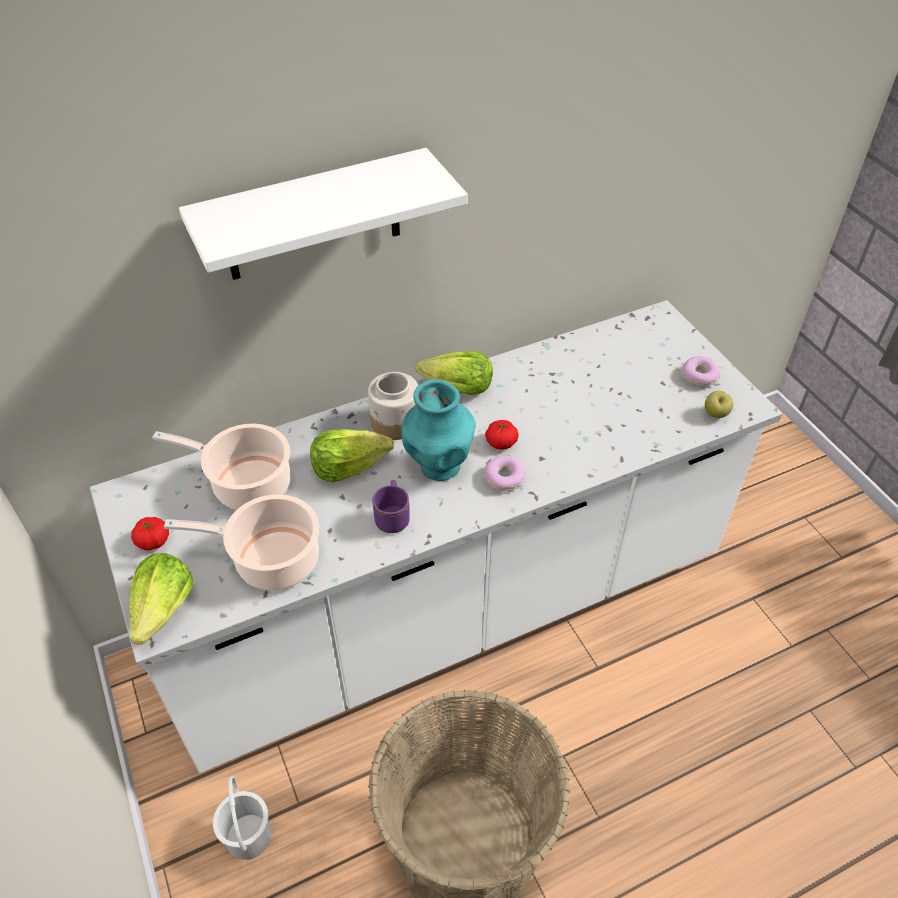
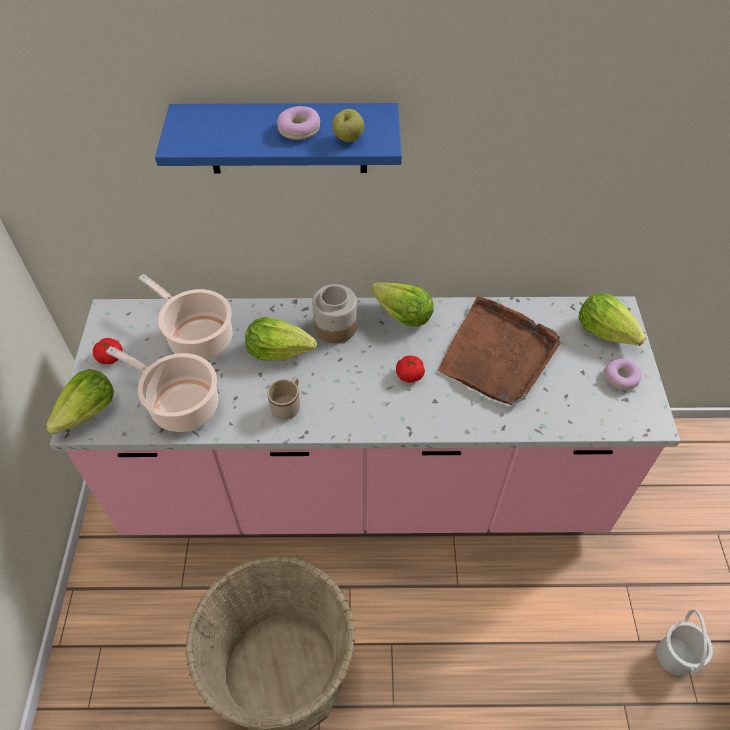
camera: 25 degrees right, 5 degrees up
white counter [90,300,782,773] -> pink counter [50,296,680,535]
white shelf [179,148,468,280] -> blue shelf [155,103,402,174]
white bucket [213,775,272,860] -> white bucket moved to [657,609,713,675]
purple mug [372,480,410,533] -> beige mug [267,376,300,420]
turquoise vase [401,379,476,481] -> none
donut [484,456,525,491] -> donut moved to [277,106,321,140]
apple [705,391,733,418] -> apple moved to [333,109,364,142]
none -> brown tray [438,296,561,405]
none -> lettuce [578,293,646,346]

